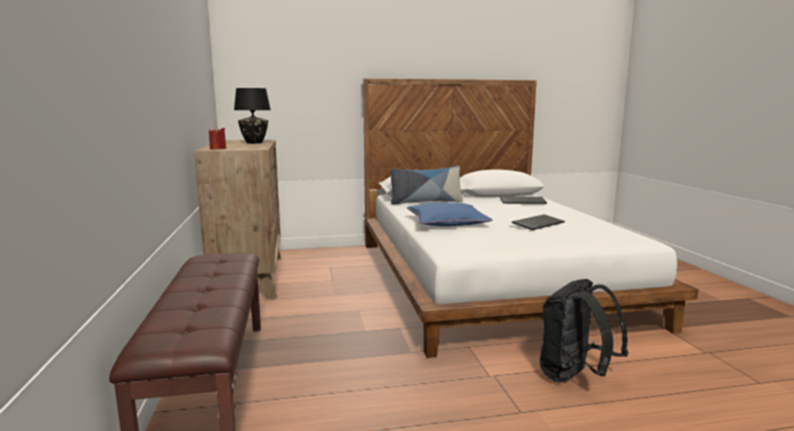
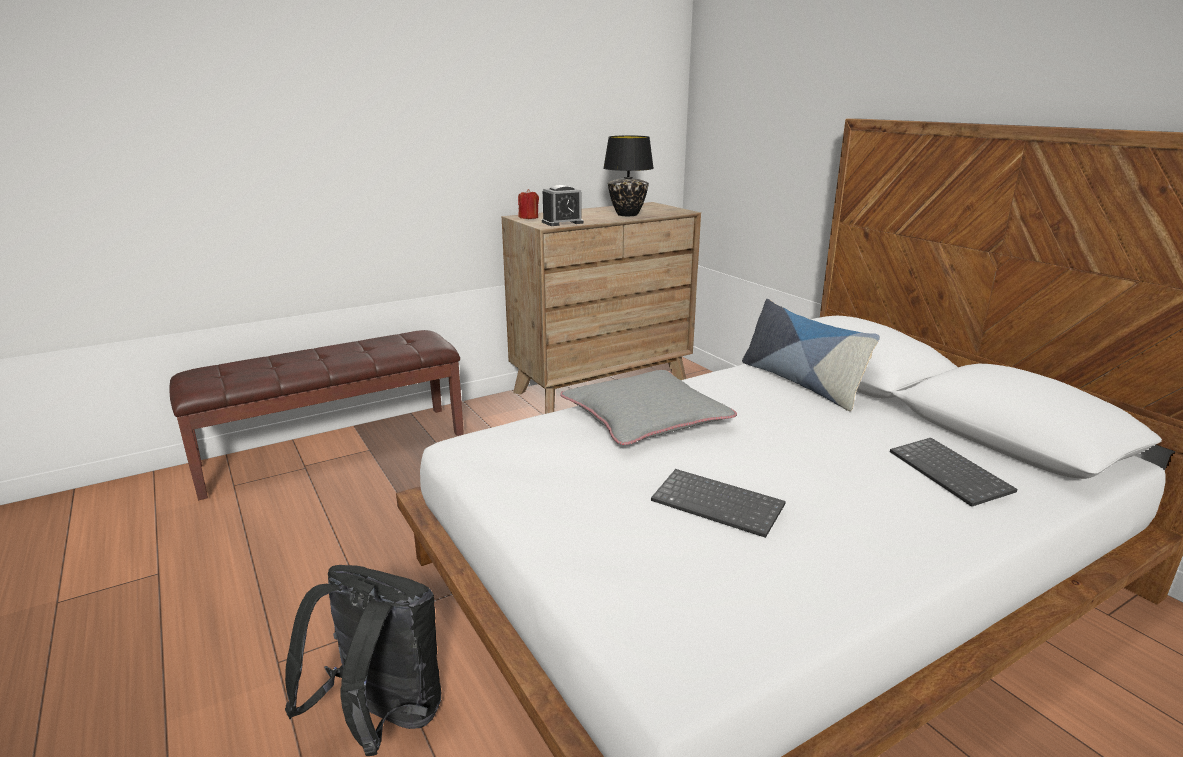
camera: 70 degrees right, 10 degrees up
blue pillow [407,202,493,226] -> grey pillow [560,370,737,445]
none -> alarm clock [542,185,584,226]

